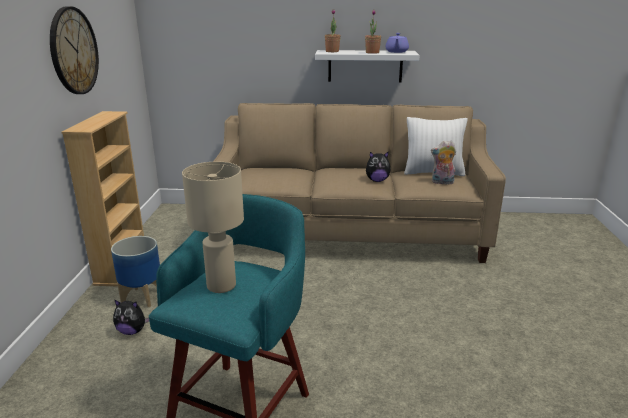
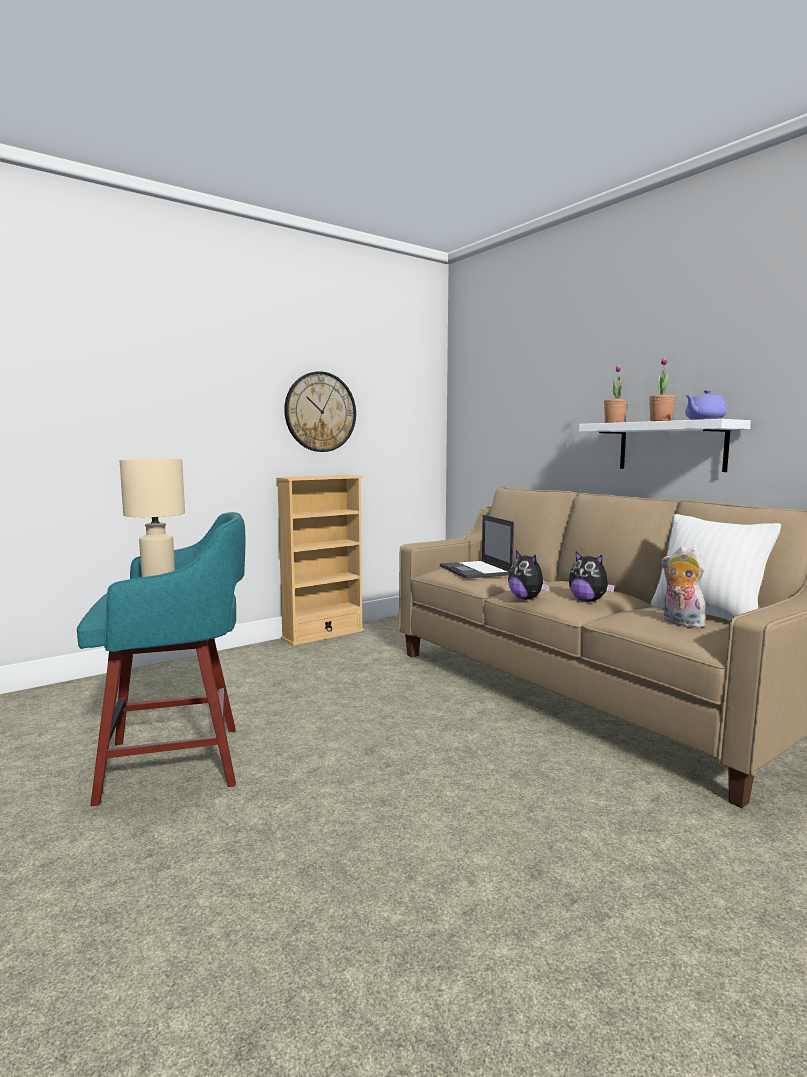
camera: 50 degrees right, 15 degrees down
planter [111,236,160,307] -> none
plush toy [113,300,150,335] -> plush toy moved to [508,551,550,600]
none -> laptop [440,515,514,579]

